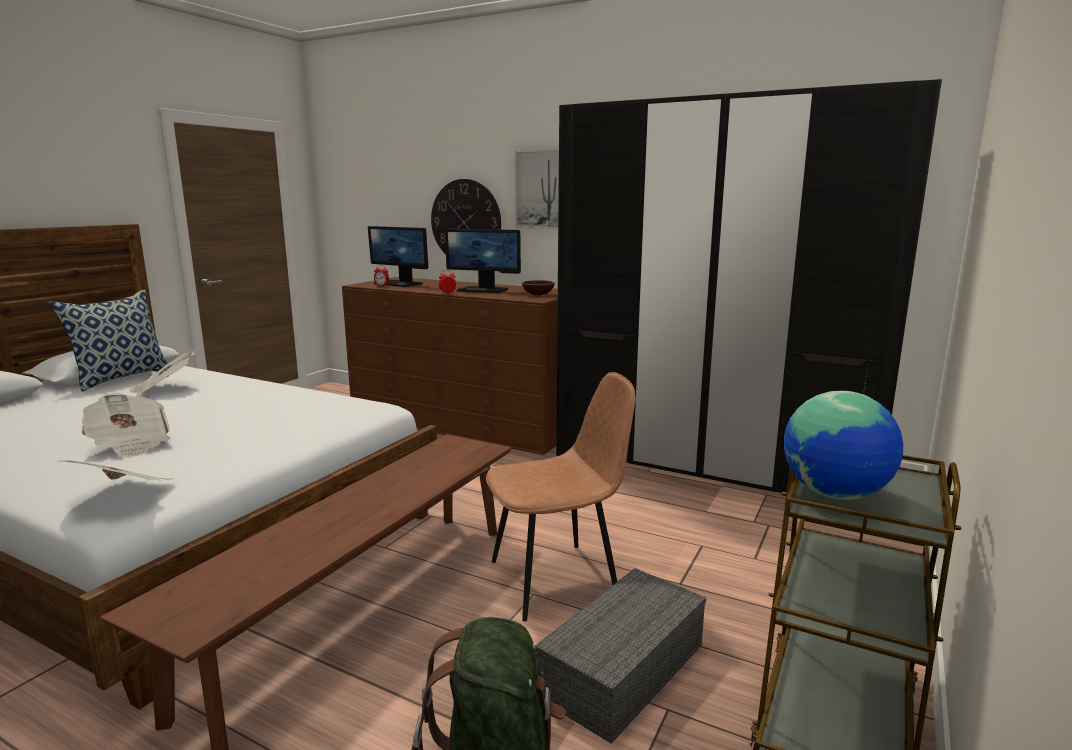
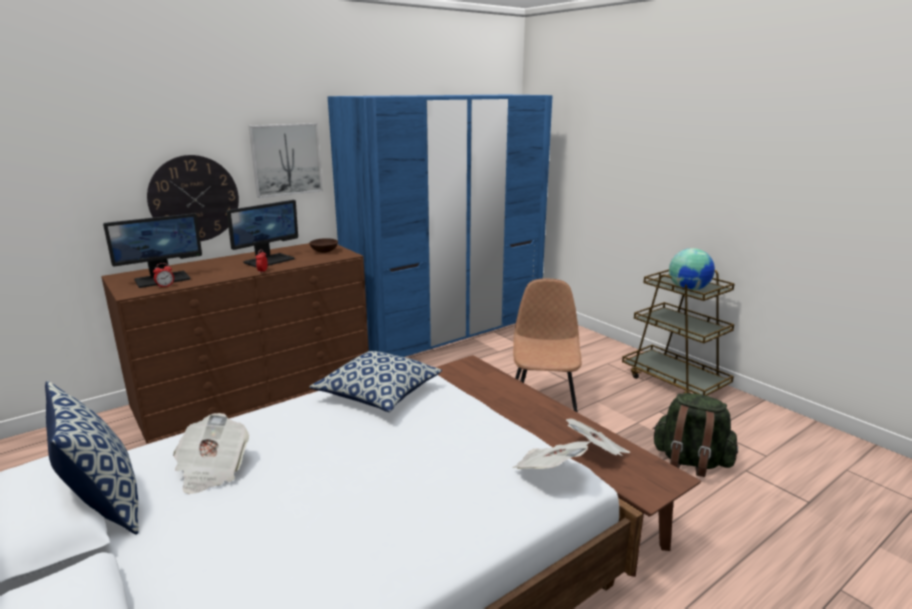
camera: 65 degrees left, 5 degrees up
newspaper [81,393,171,458] -> newspaper moved to [566,419,630,456]
grey storage box [535,568,706,744] -> none
black wardrobe [556,79,942,493] -> blue wardrobe [328,95,553,357]
none -> pillow [309,351,442,412]

